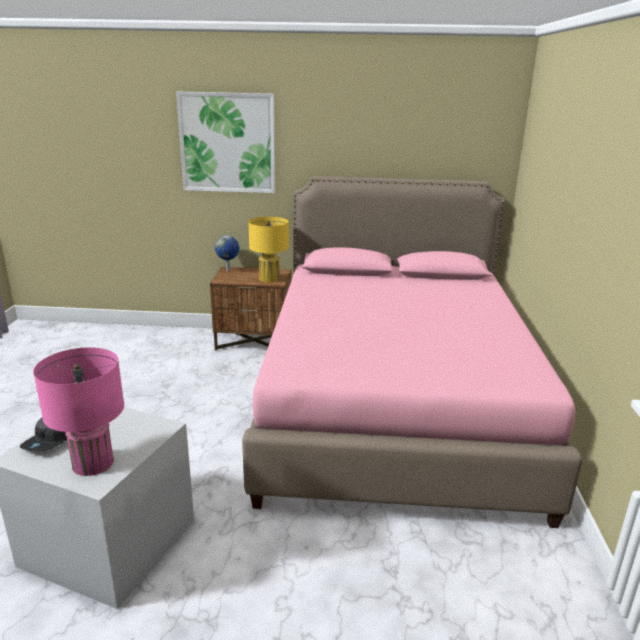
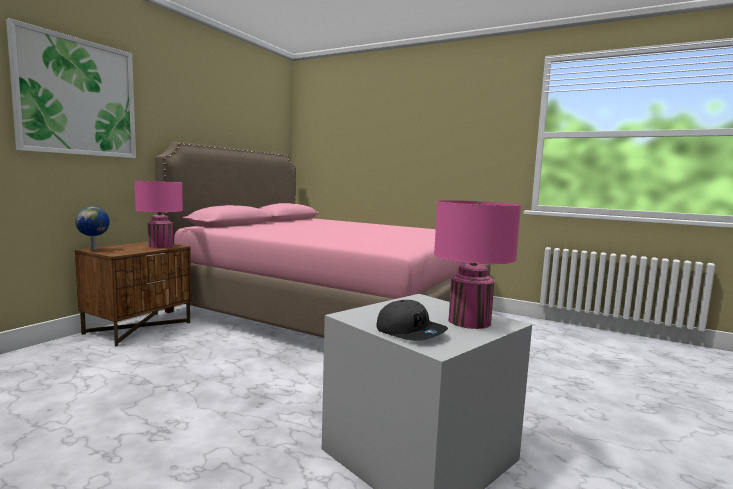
camera: 65 degrees left, 15 degrees down
yellow table lamp [248,217,289,283] -> pink table lamp [135,181,183,248]

